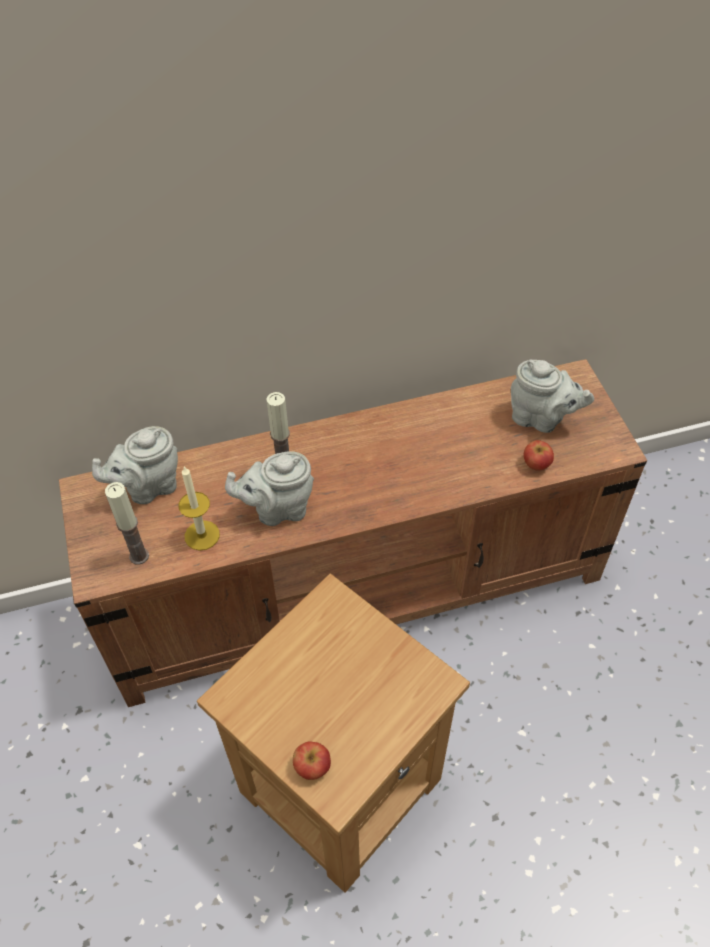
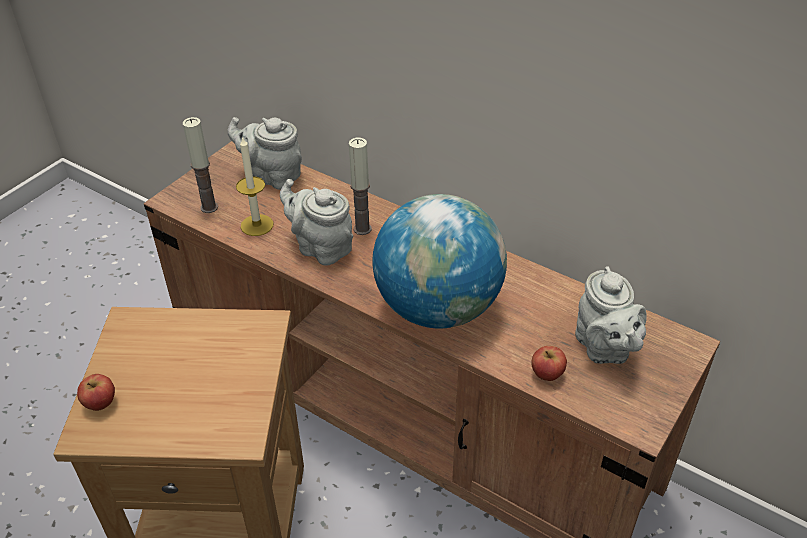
camera: 50 degrees right, 10 degrees down
none -> globe [372,194,507,329]

